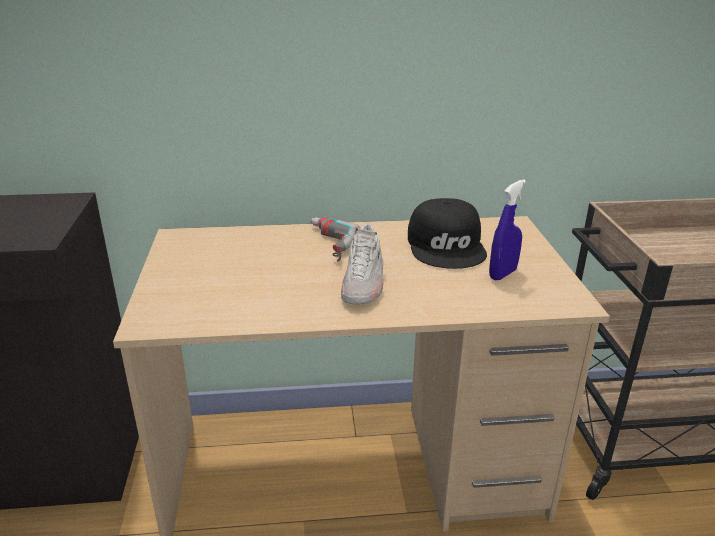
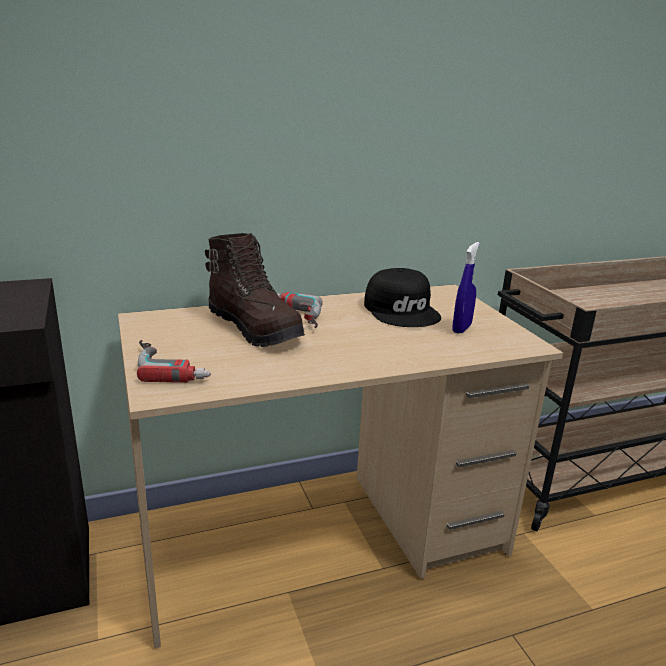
camera: 15 degrees left, 5 degrees down
white shoe [341,224,383,304] -> none
none -> power drill [137,340,211,383]
none -> brown boot [205,233,305,347]

